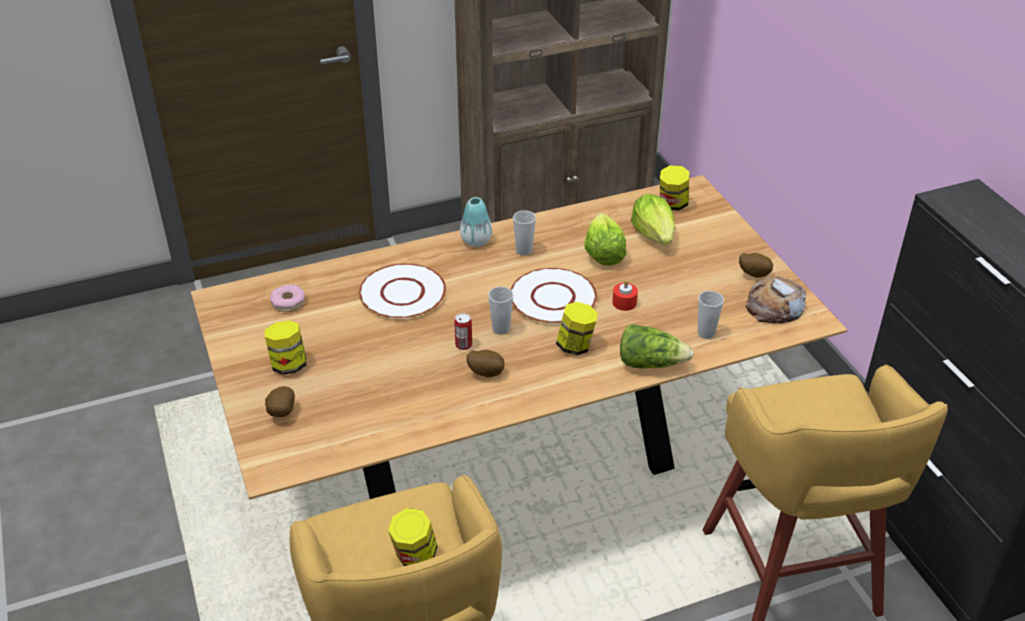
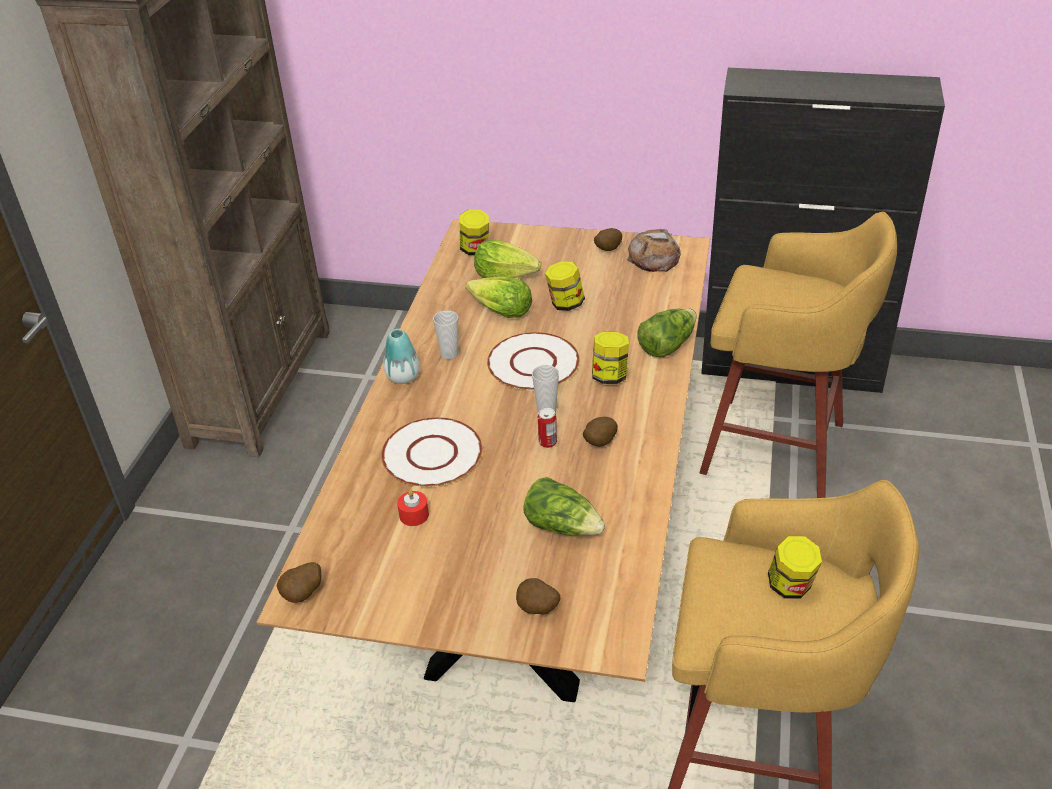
camera: 55 degrees left, 0 degrees up
jar [265,321,307,375] -> jar moved to [545,261,585,311]
donut [270,284,305,312] -> none
red candle [612,280,638,311] -> red candle moved to [397,490,429,526]
cup [698,291,724,339] -> none
none -> potato [276,562,321,603]
none -> lettuce [523,477,605,536]

